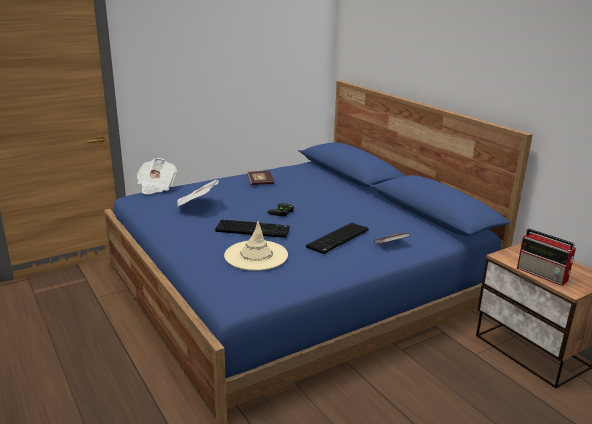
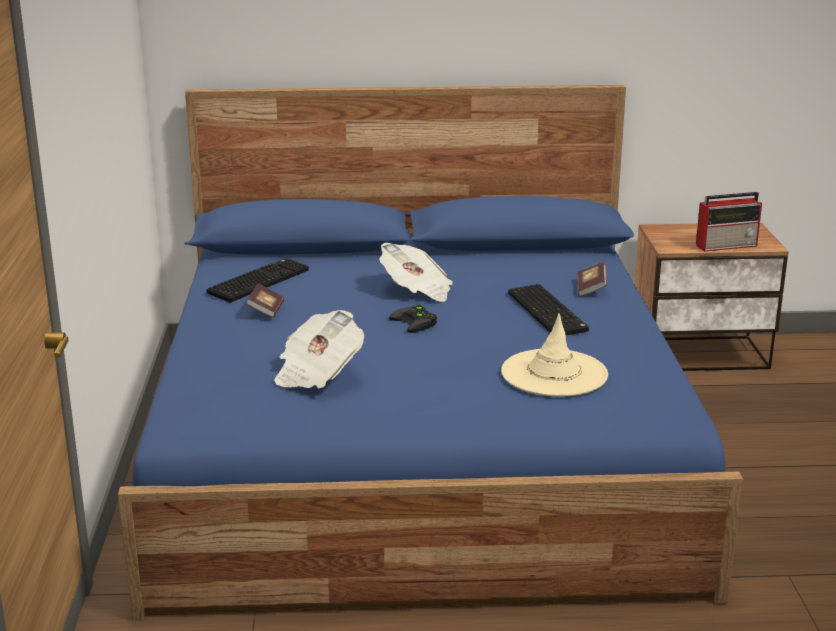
camera: 60 degrees left, 0 degrees up
newspaper [136,158,177,194] -> newspaper moved to [379,243,453,302]
keyboard [215,219,290,238] -> keyboard moved to [206,258,309,303]

